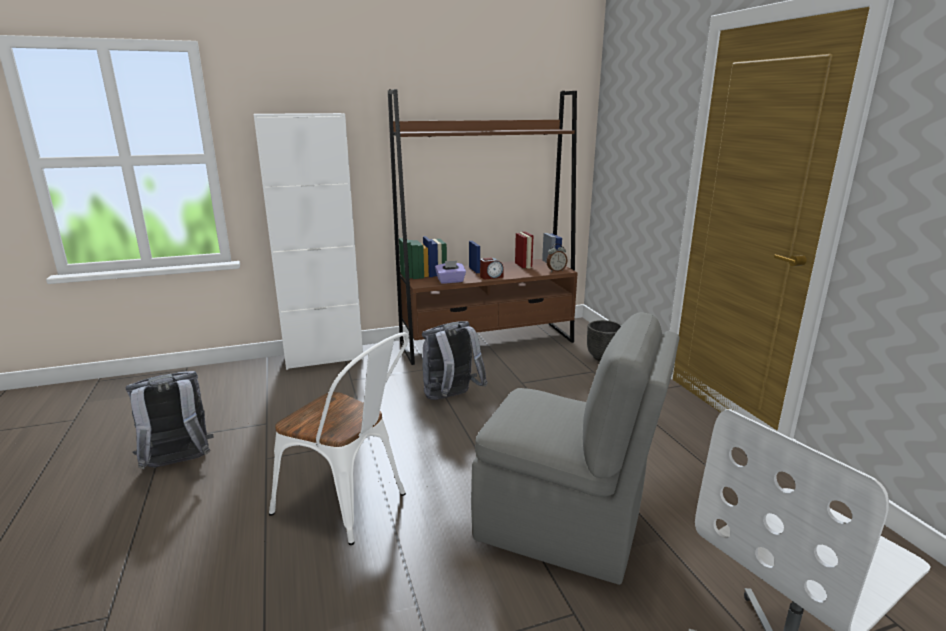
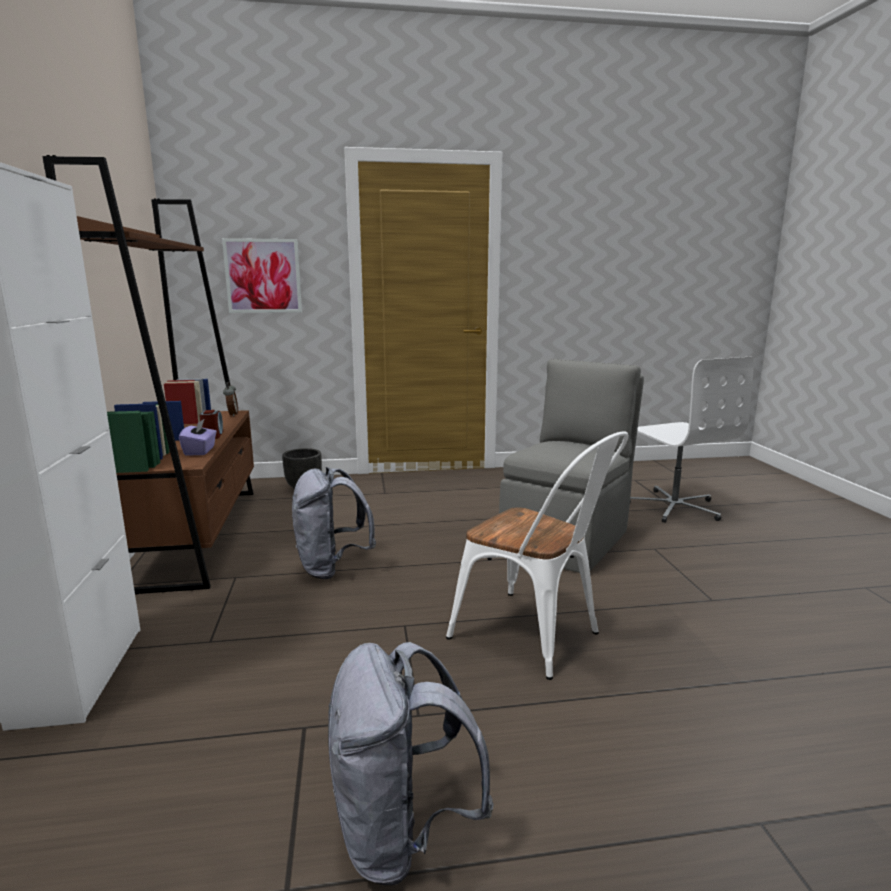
camera: 80 degrees left, 5 degrees down
white chair [269,332,409,545] -> white chair turned 90 degrees clockwise [446,431,629,680]
none -> picture [222,238,302,313]

